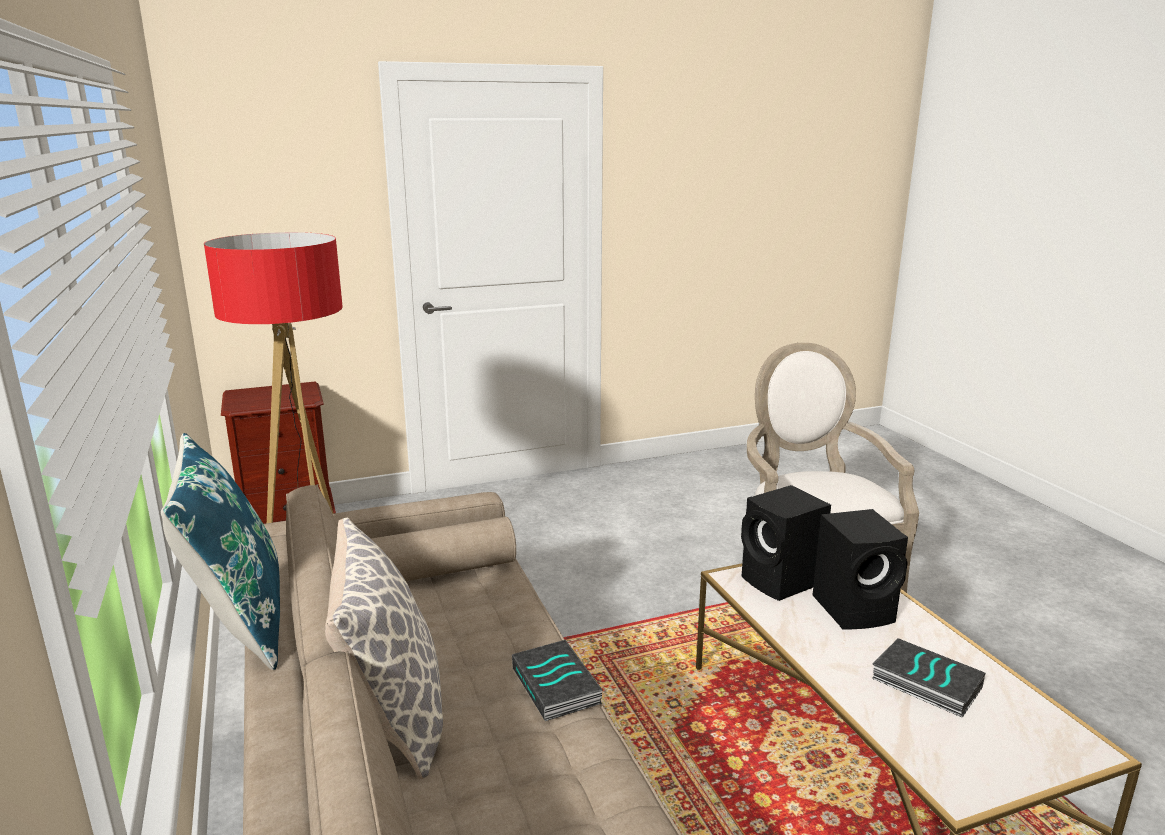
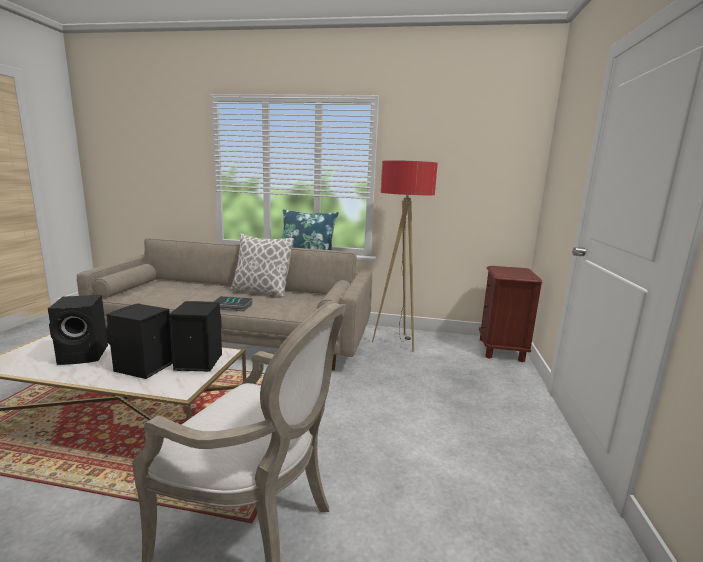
camera: 120 degrees right, 5 degrees down
book [872,638,985,718] -> black speaker [48,295,108,365]

